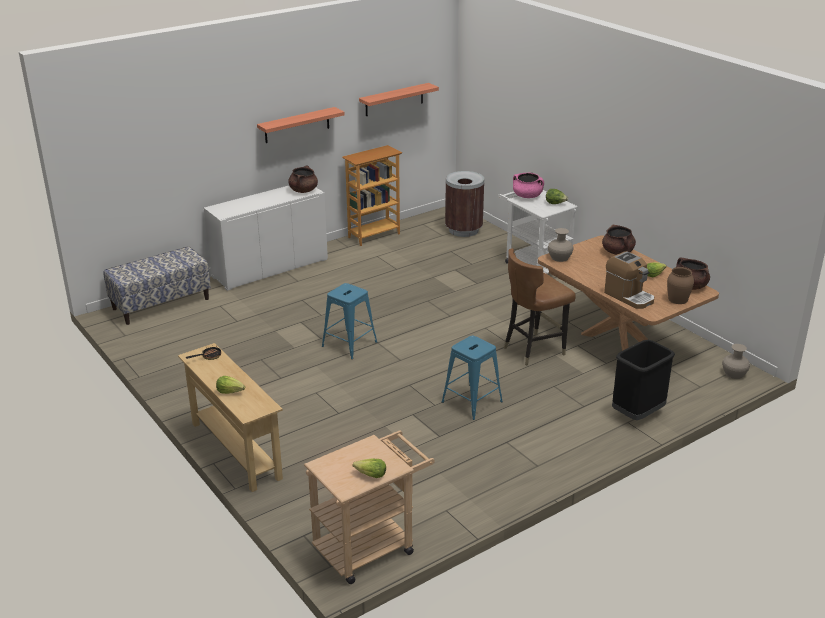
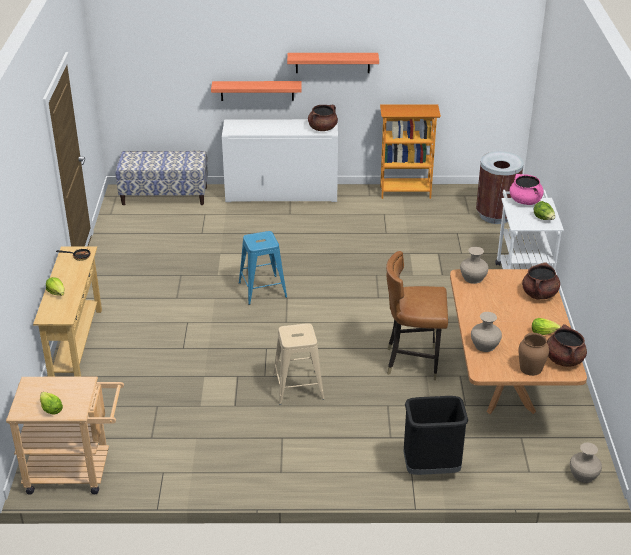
camera: 35 degrees right, 5 degrees up
shelf [359,83,439,116] -> shelf moved to [211,81,302,101]
blue stool [442,336,503,420] -> beige stool [273,323,324,405]
coffee machine [604,251,654,309] -> beige vase [471,312,502,352]

